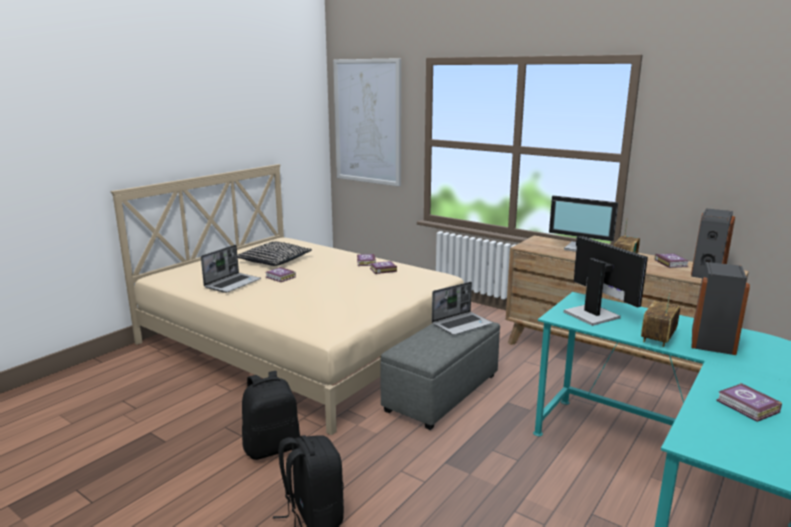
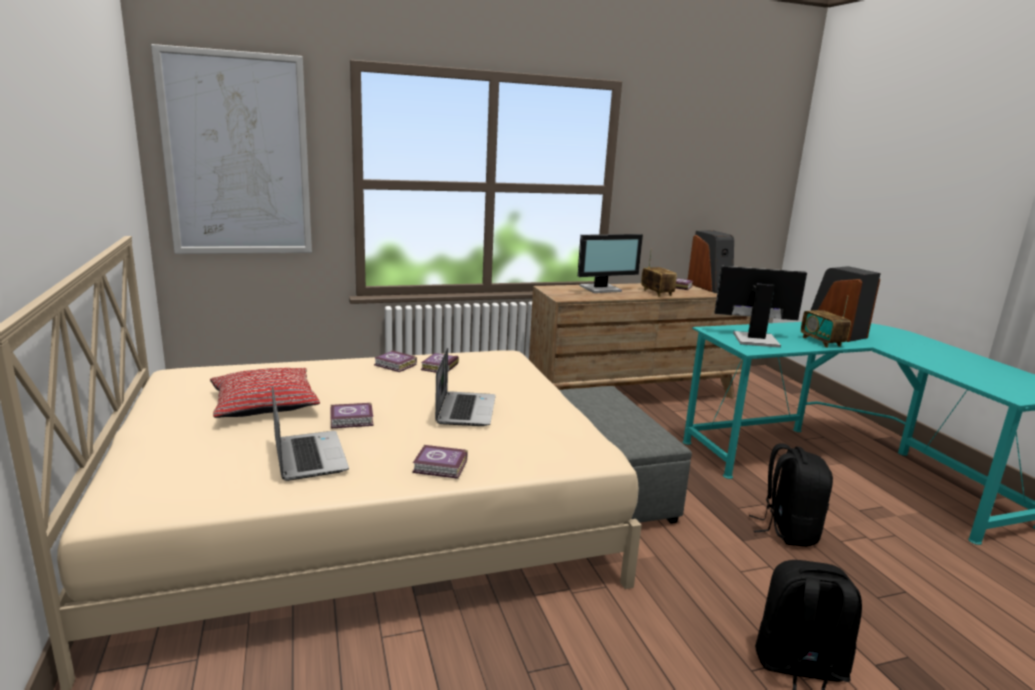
camera: 55 degrees left, 0 degrees up
black pillow [237,241,312,266] -> red pillow [210,368,320,418]
black backpack [242,371,300,460] -> black backpack moved to [749,443,833,547]
laptop [432,282,493,335] -> laptop moved to [435,347,496,426]
book [716,383,782,422] -> book moved to [413,445,467,479]

